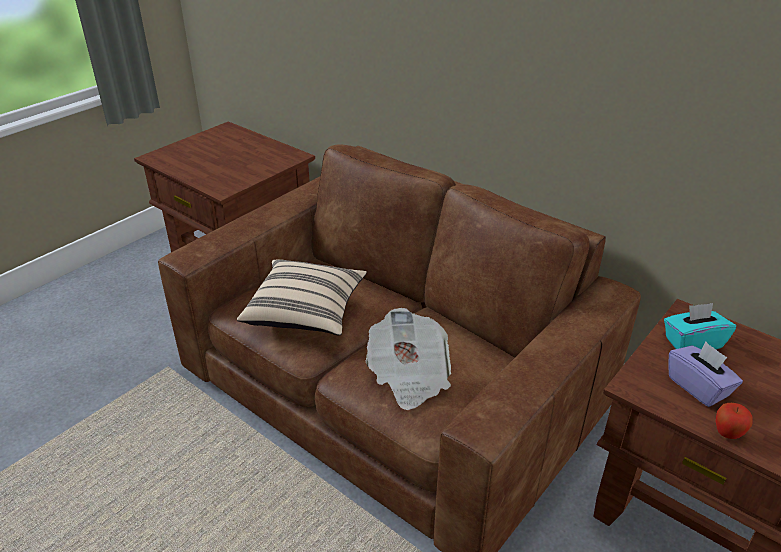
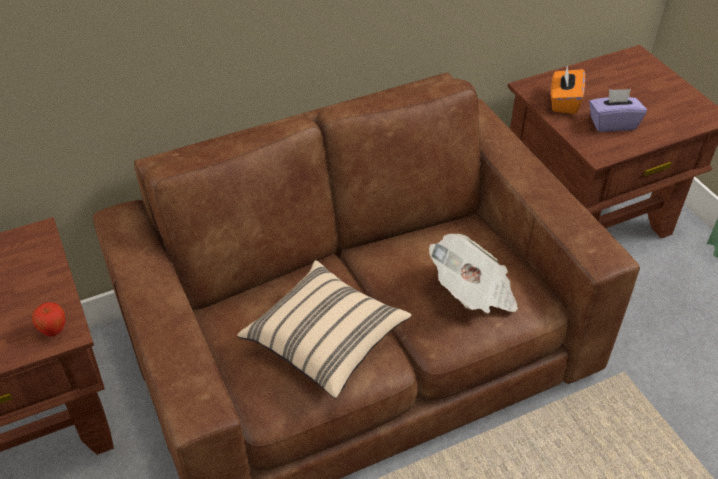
camera: 65 degrees left, 10 degrees up
turquoise tissue box [664,303,736,350] -> orange tissue box [551,66,585,114]
apple [716,403,753,439] -> apple moved to [32,302,65,337]

